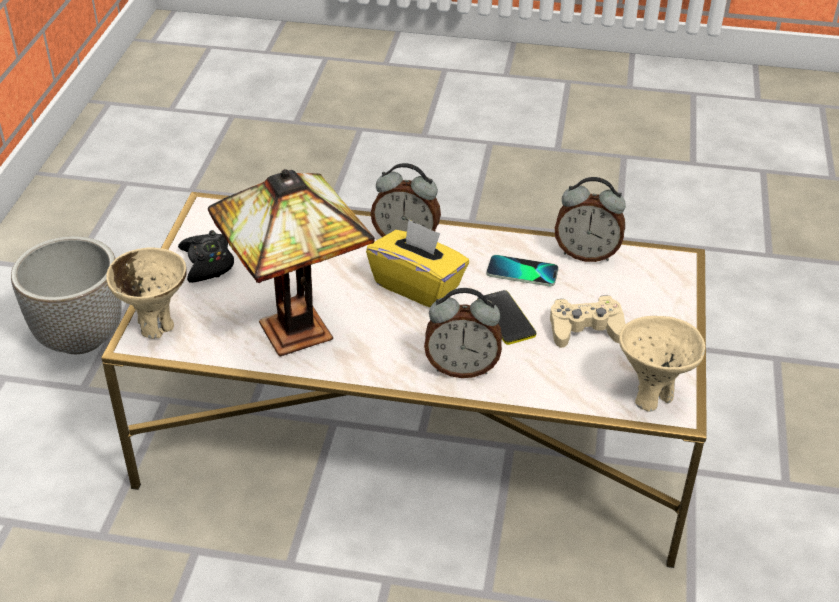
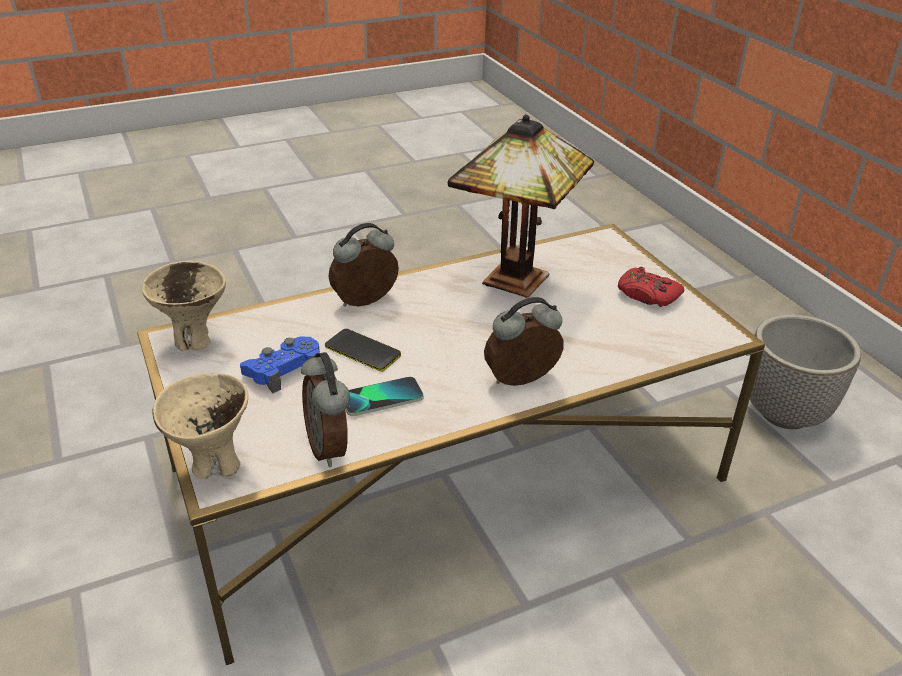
camera: 145 degrees right, 5 degrees down
beige bowl [106,247,187,339] -> beige bowl moved to [152,373,248,479]
black game controller [178,230,234,283] -> red game controller [618,267,684,307]
yellow tissue box [366,219,469,307] -> none
beige game controller [550,295,626,348] -> blue game controller [240,336,320,394]
alarm clock [555,177,626,262] -> alarm clock turned 90 degrees counterclockwise [301,352,350,467]

